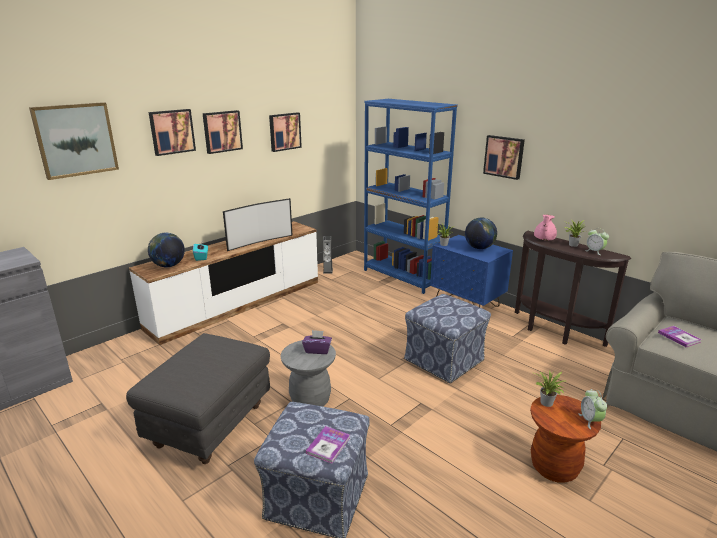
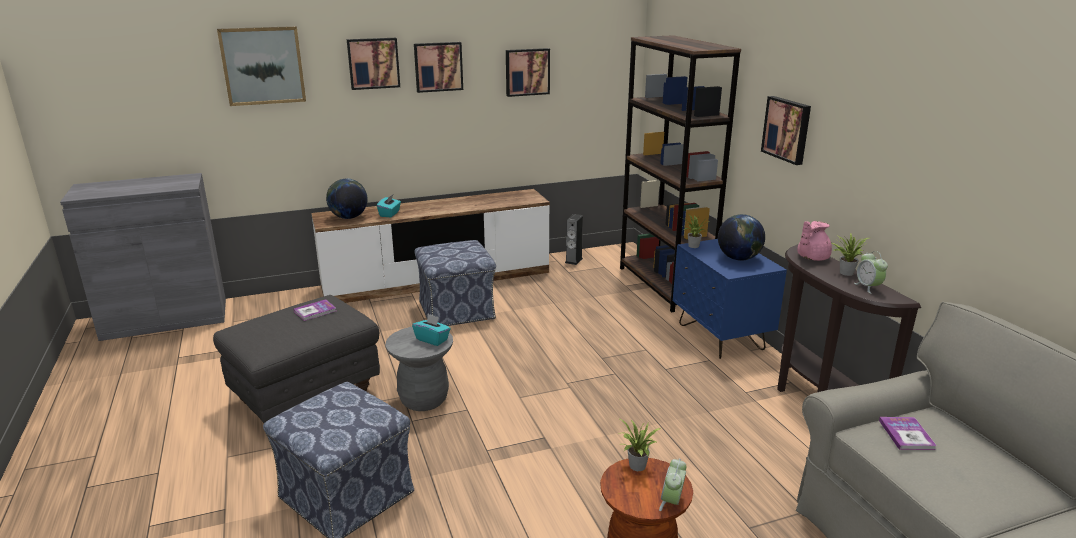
camera: 25 degrees right, 0 degrees up
television [223,198,293,251] -> none
purple tissue box [302,330,332,354] -> turquoise tissue box [412,314,451,346]
book [306,426,350,463] -> book moved to [294,299,336,321]
blue bookcase [364,99,458,294] -> brown bookcase [620,35,741,313]
ottoman [404,294,491,383] -> ottoman moved to [414,240,496,326]

